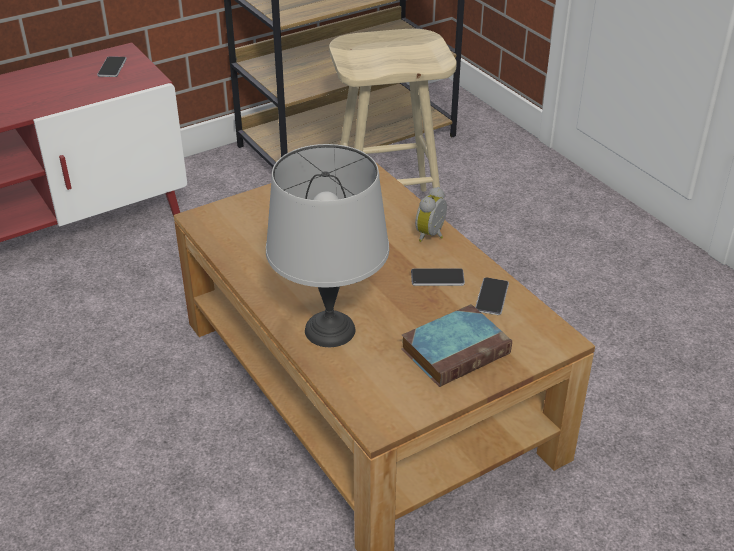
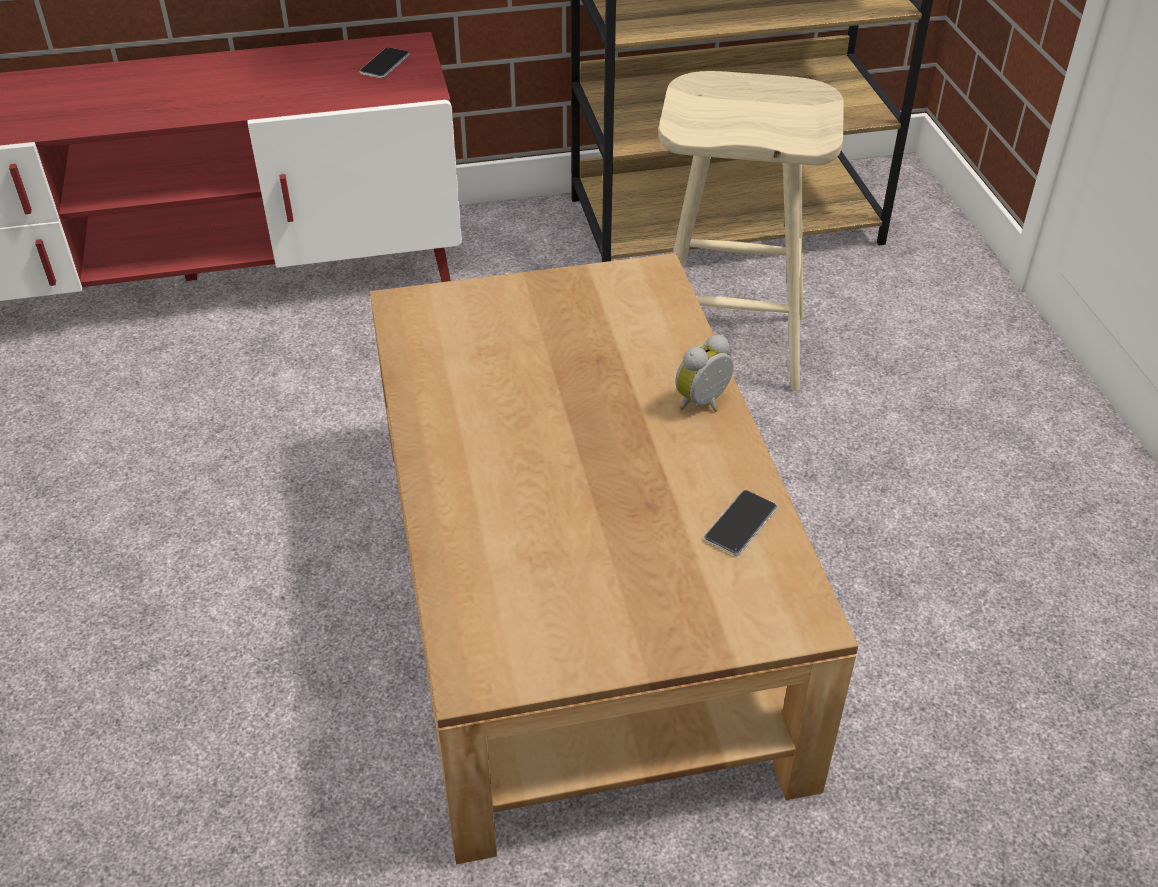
camera: 20 degrees right, 5 degrees up
grey table lamp [266,144,389,347] -> none
book [402,304,512,387] -> none
phone [411,268,465,286] -> none

